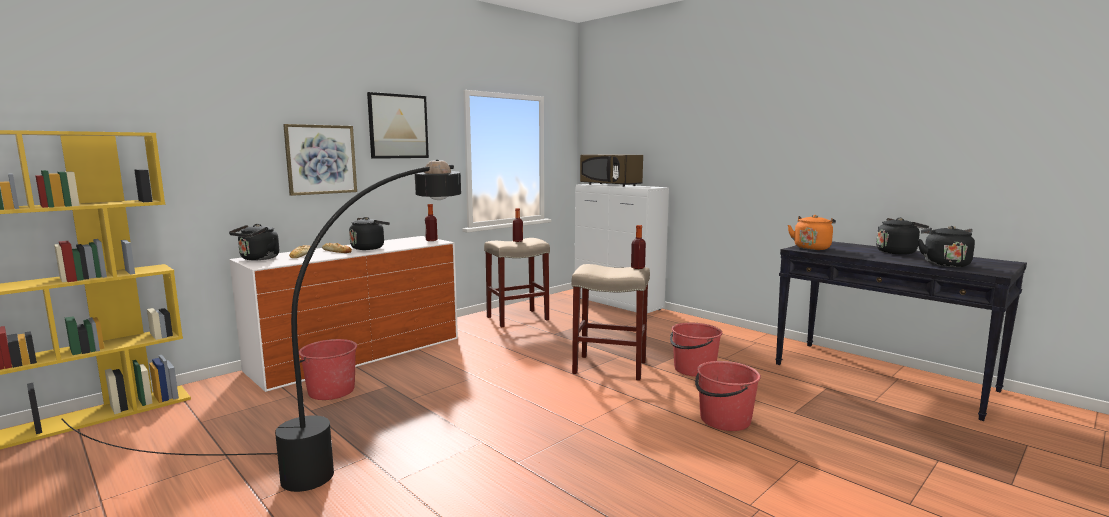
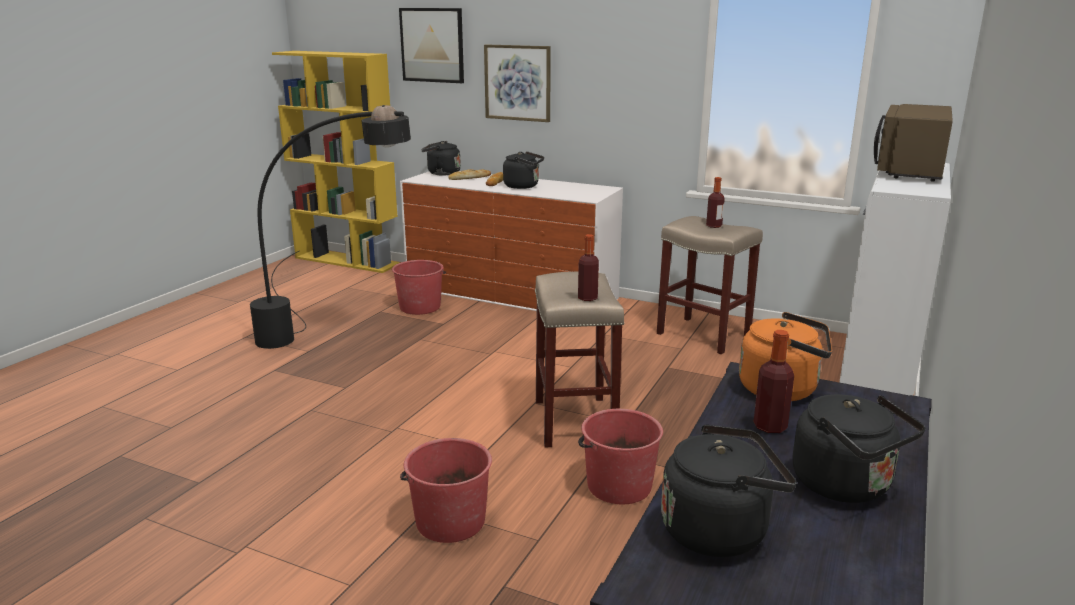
camera: 70 degrees right, 10 degrees up
picture [367,92,429,159] -> picture moved to [399,8,464,83]
bottle [425,204,438,241] -> bottle moved to [754,330,794,433]

